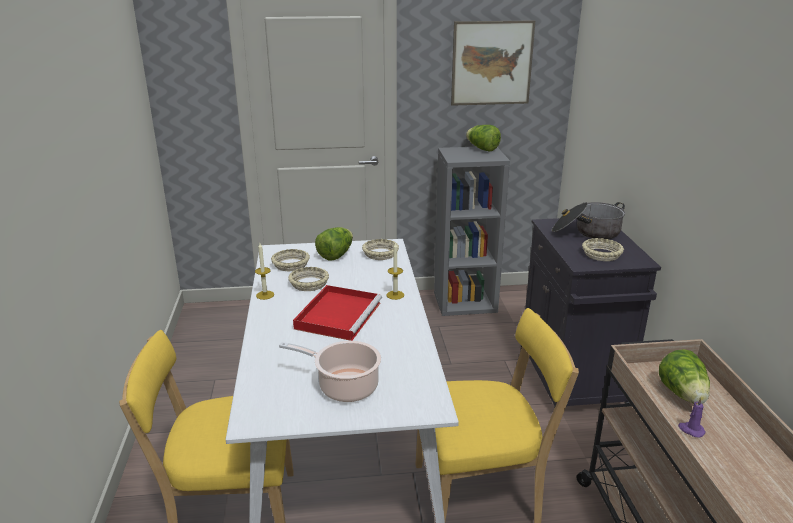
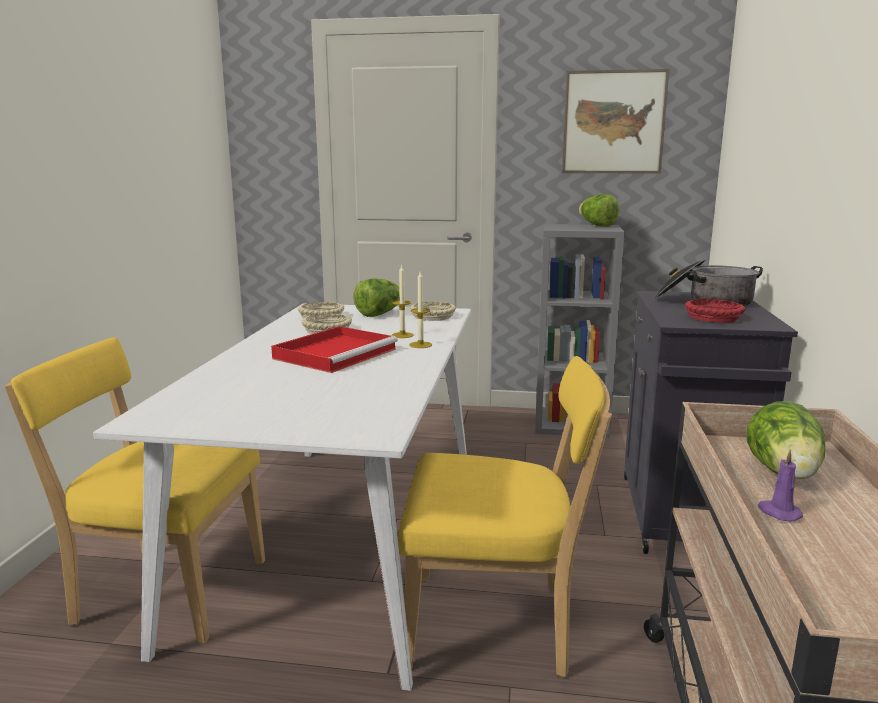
camera: 15 degrees right, 10 degrees down
candle [255,244,274,300] -> candle moved to [392,264,413,338]
cooking pot [279,341,381,402] -> none
beige bowl [582,238,624,261] -> red bowl [685,299,745,323]

